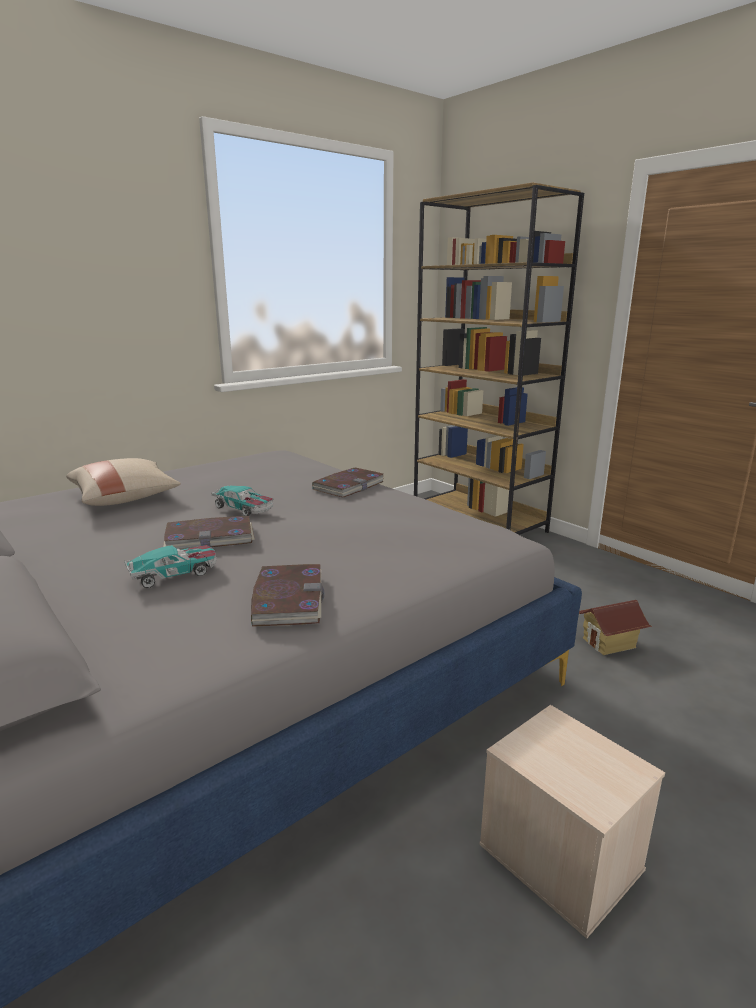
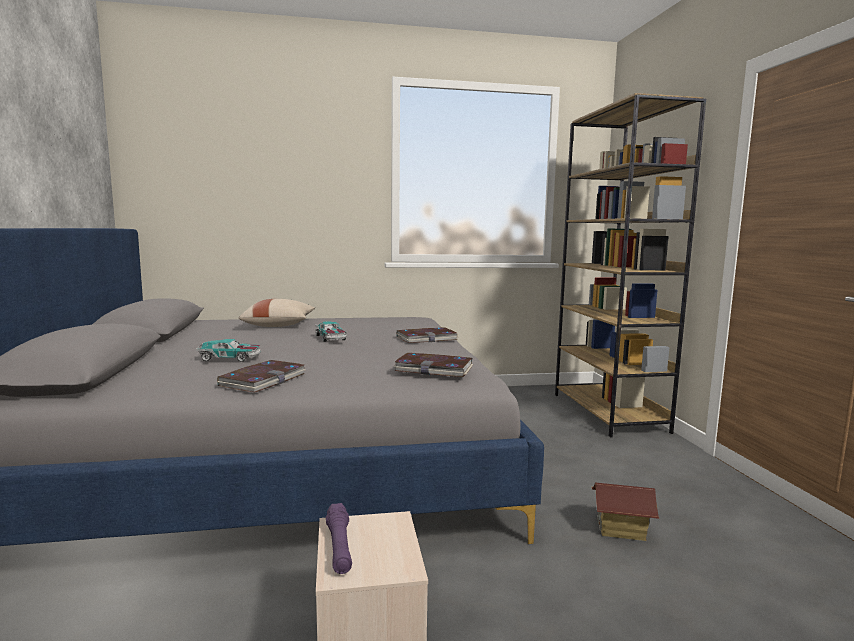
camera: 30 degrees right, 10 degrees down
book [163,516,255,549] -> book moved to [393,353,474,377]
none -> purple flashlight [326,503,352,574]

